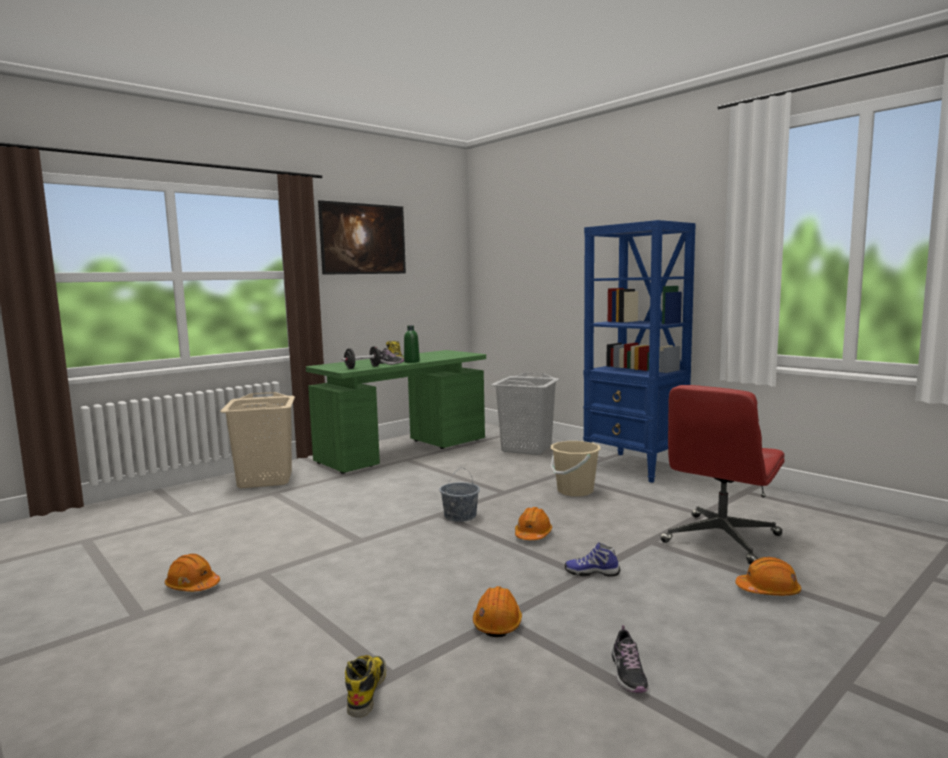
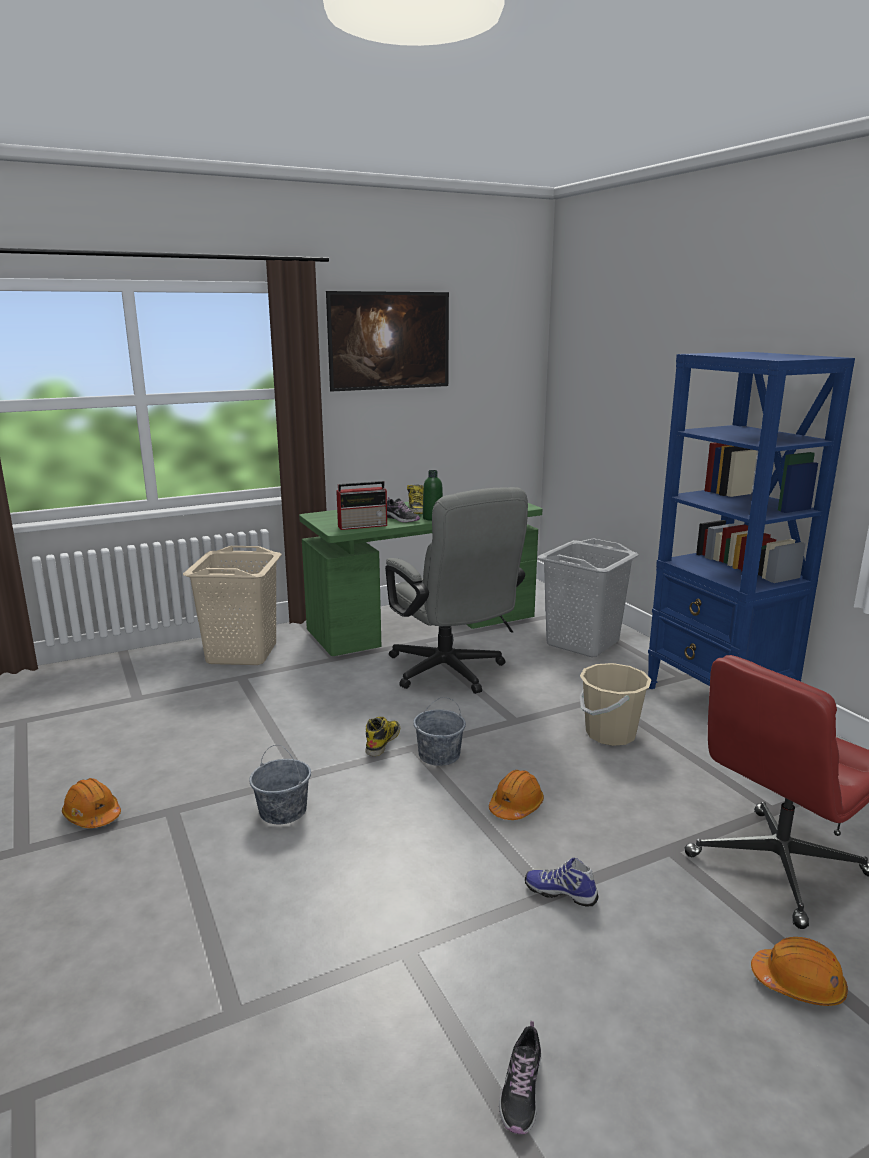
camera: 15 degrees right, 10 degrees up
black dumbbell [342,346,383,369] -> radio [336,481,387,530]
boot [345,655,386,718] -> boot moved to [366,717,400,756]
orange hard hat [473,586,522,637] -> none
none -> grey bucket [249,745,311,824]
none -> grey office chair [385,487,528,694]

